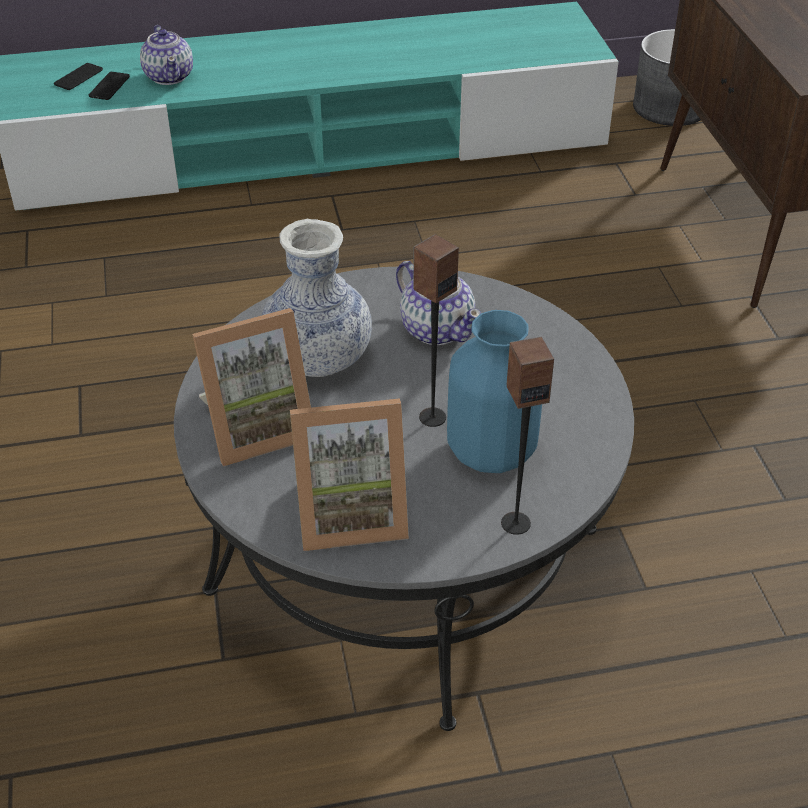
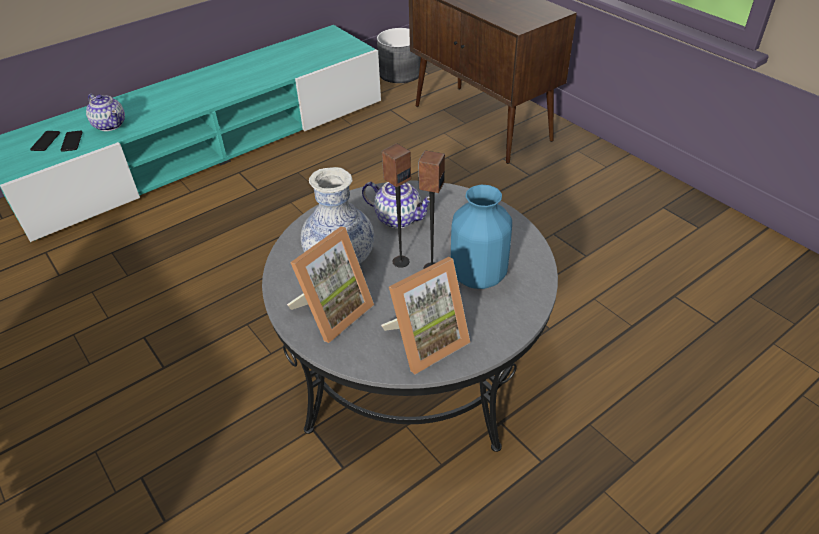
camera: 25 degrees left, 0 degrees up
speaker [501,337,554,535] -> speaker moved to [382,143,411,268]

